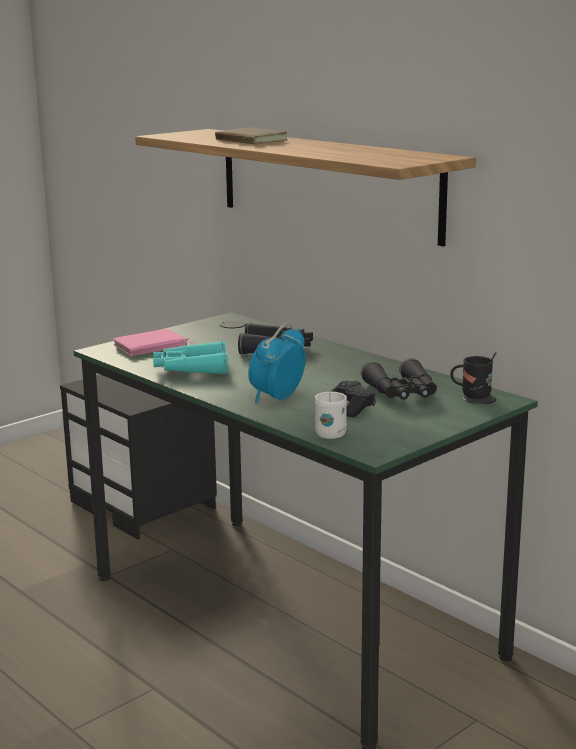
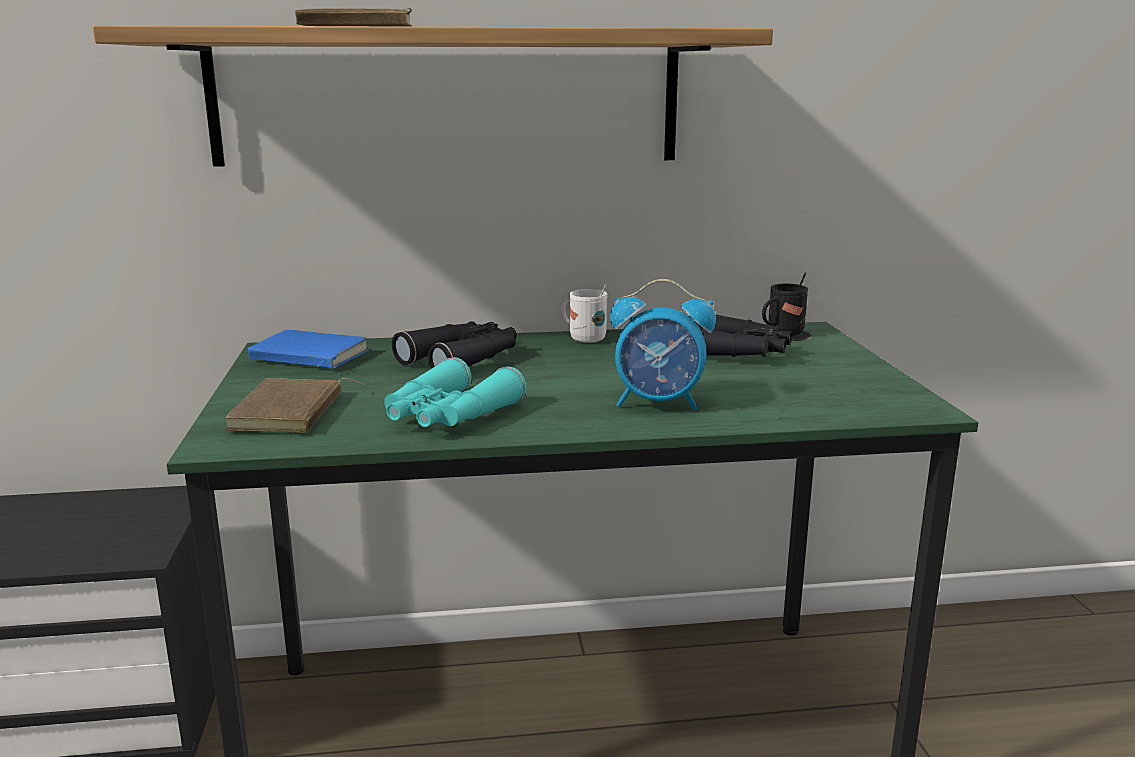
camera: 55 degrees left, 0 degrees up
pink book [113,329,193,356] -> brown book [225,378,364,433]
alarm clock [248,323,306,403] -> alarm clock turned 60 degrees counterclockwise [610,279,716,411]
white mug [315,392,347,439] -> white mug moved to [561,284,607,343]
black game controller [330,381,376,417] -> none
none -> blue book [248,330,369,368]

